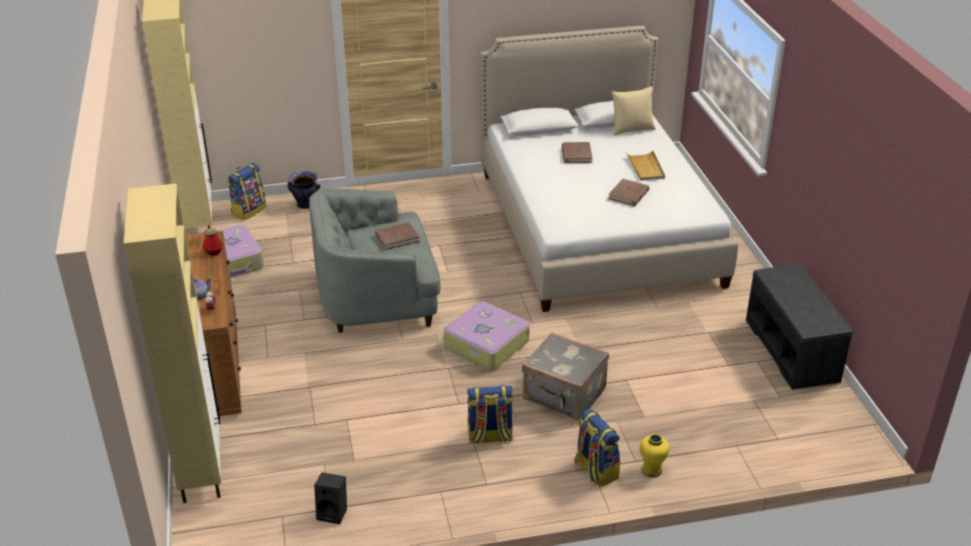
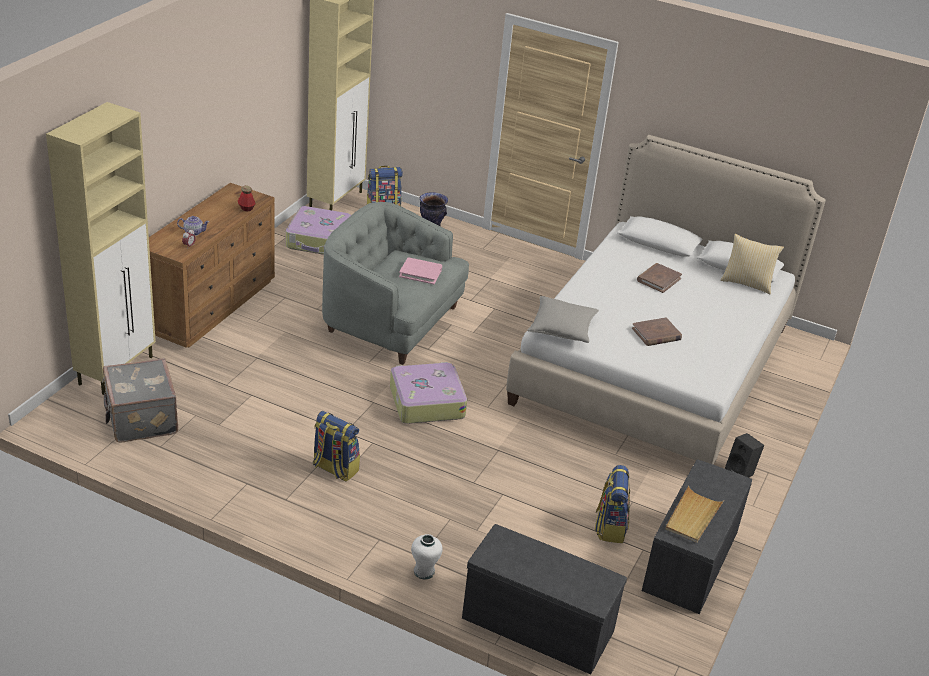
camera: 35 degrees right, 0 degrees up
black speaker [314,472,347,524] -> black speaker moved to [725,433,764,478]
brown book [375,222,420,250] -> pink book [399,257,442,284]
grey suitcase [522,332,609,420] -> grey suitcase moved to [102,358,178,442]
backpack [574,409,620,487] -> backpack moved to [595,465,630,543]
beige tray [626,150,665,181] -> beige tray moved to [665,486,724,543]
yellow vase [640,434,670,478] -> white vase [411,534,443,580]
none -> grey bench [462,524,627,674]
none -> grey pillow [527,296,599,343]

